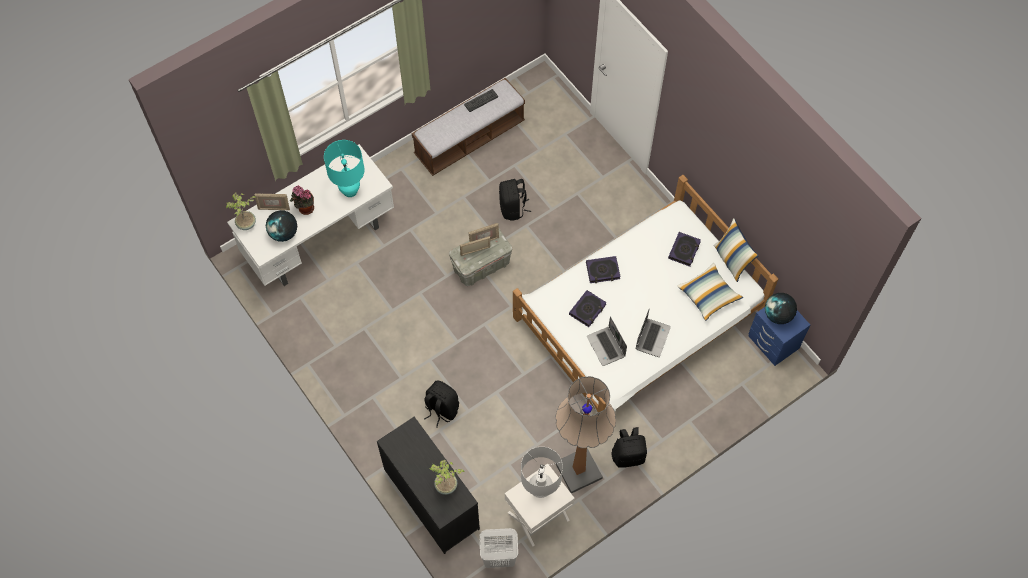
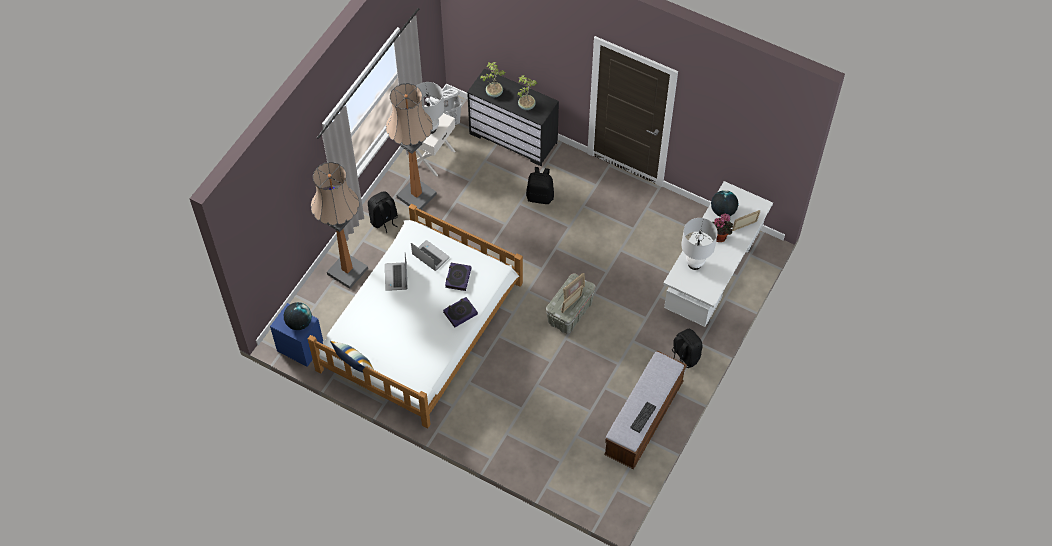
camera: 155 degrees right, 5 degrees down
potted plant [226,192,256,230] -> potted plant moved to [517,75,537,110]
turquoise table lamp [324,140,365,197] -> white table lamp [681,218,718,270]
black backpack [499,179,531,221] -> black backpack moved to [672,329,702,368]
book [668,232,701,267] -> none
pillow [677,263,743,321] -> none
none -> floor lamp [311,162,368,289]

